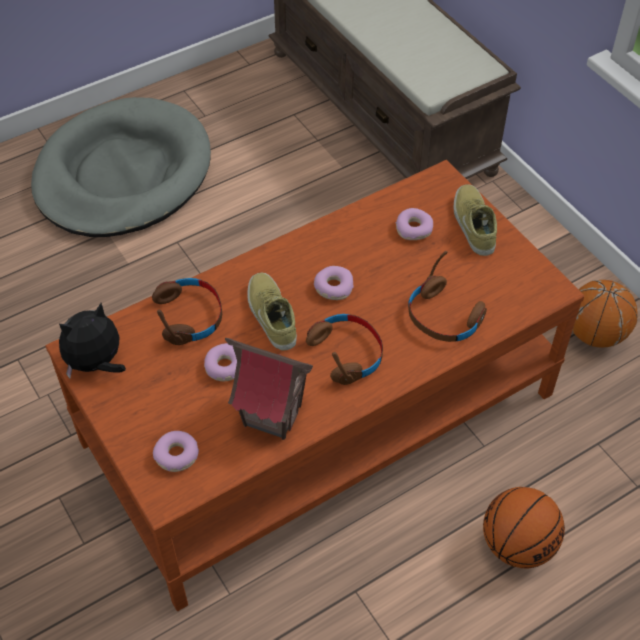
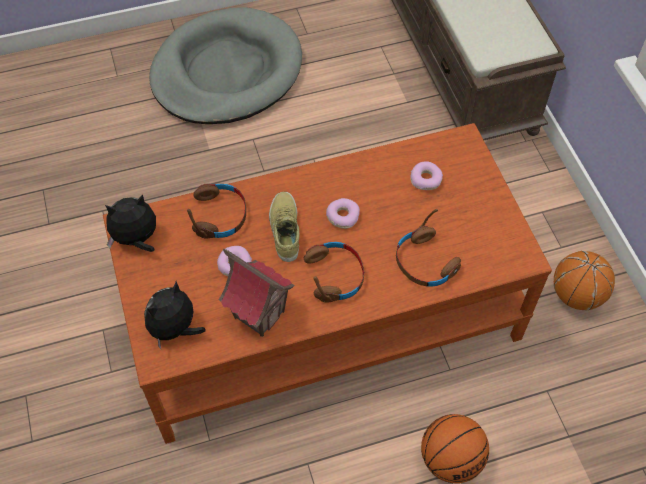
camera: 15 degrees right, 5 degrees up
donut [153,431,199,472] -> plush toy [144,281,206,349]
beige shoe [453,184,497,256] -> none

